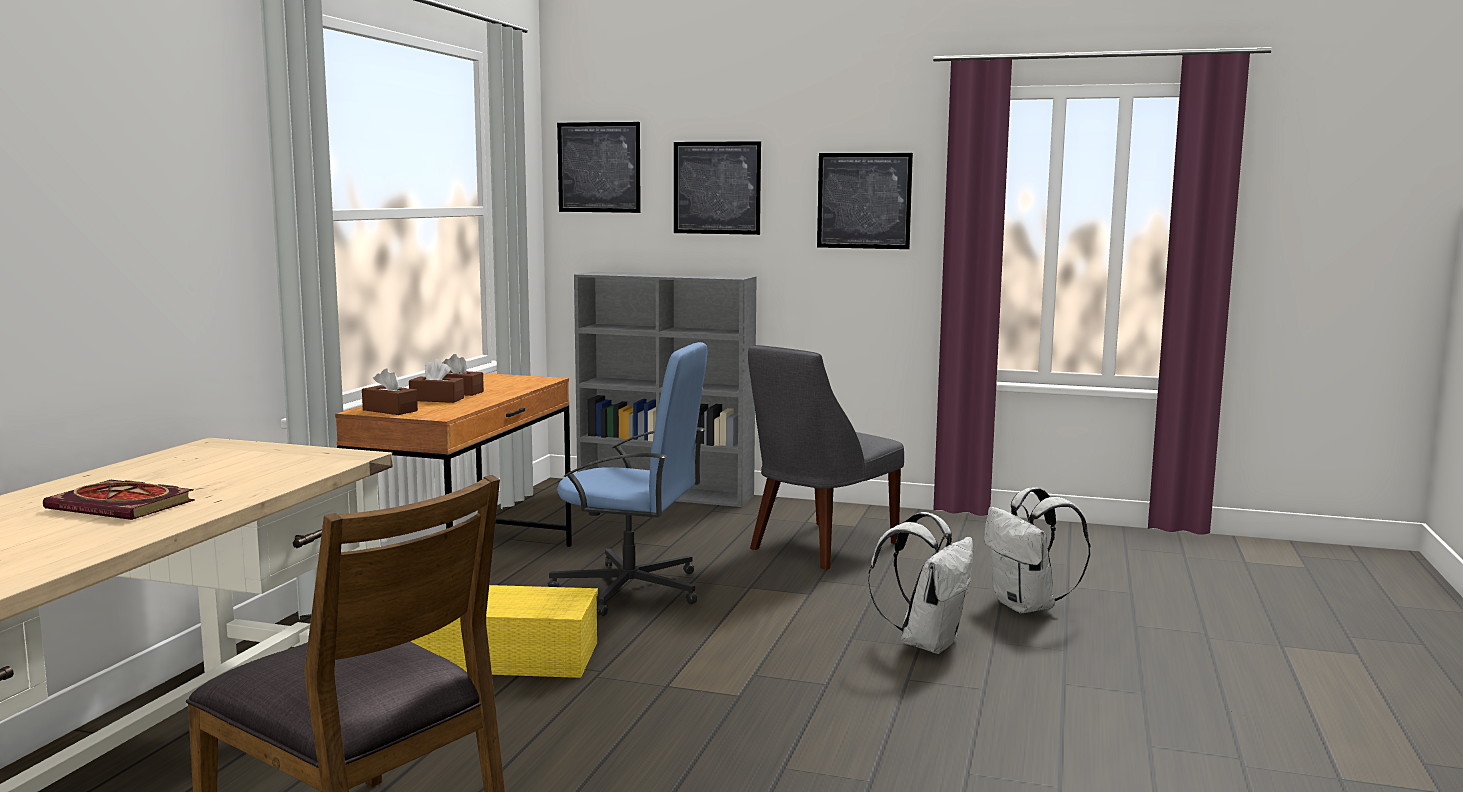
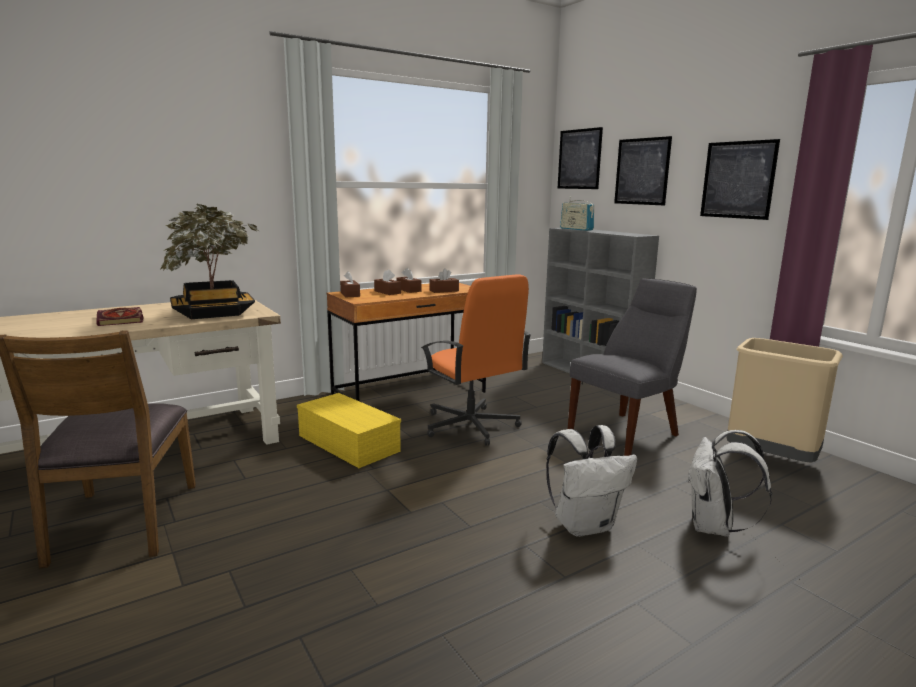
camera: 40 degrees right, 5 degrees up
blue office chair [548,342,707,616] -> orange office chair [421,274,531,446]
grey chair [748,345,904,570] -> grey chair turned 150 degrees clockwise [568,278,697,456]
none -> potted plant [160,204,258,319]
none -> brown tissue box [429,268,459,293]
none -> radio [560,200,594,231]
none -> beige trash can [727,338,843,463]

